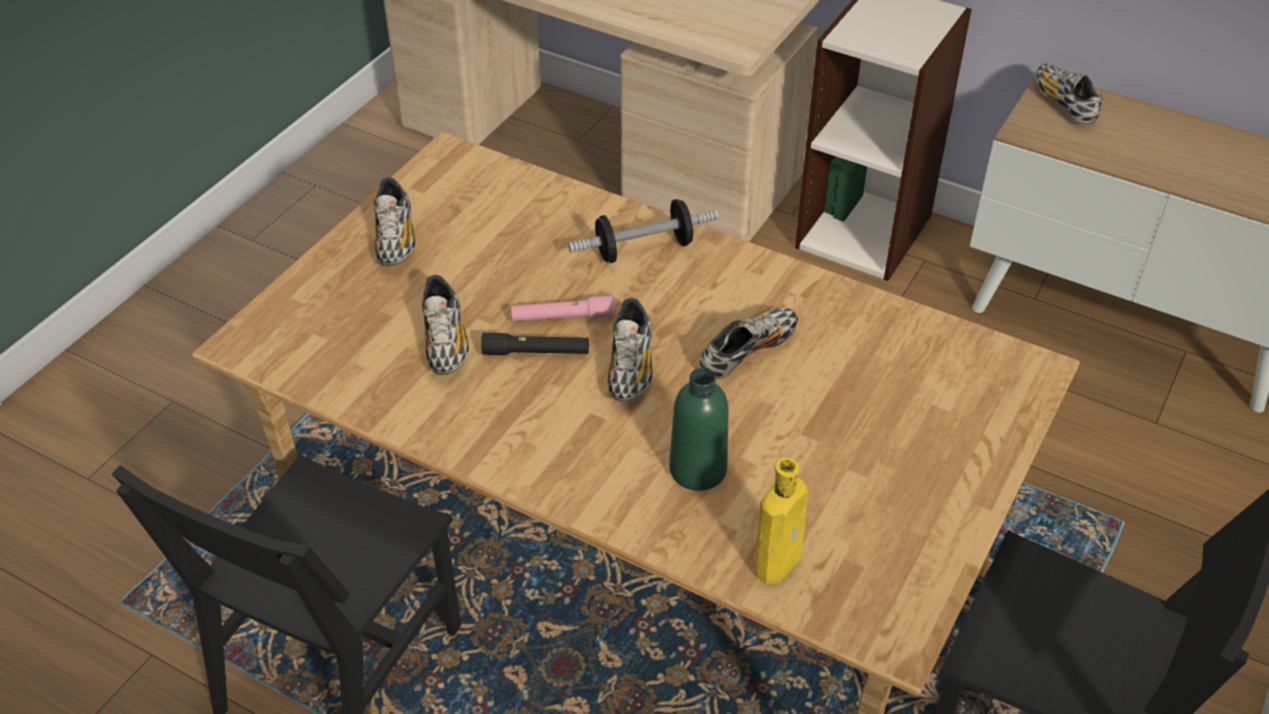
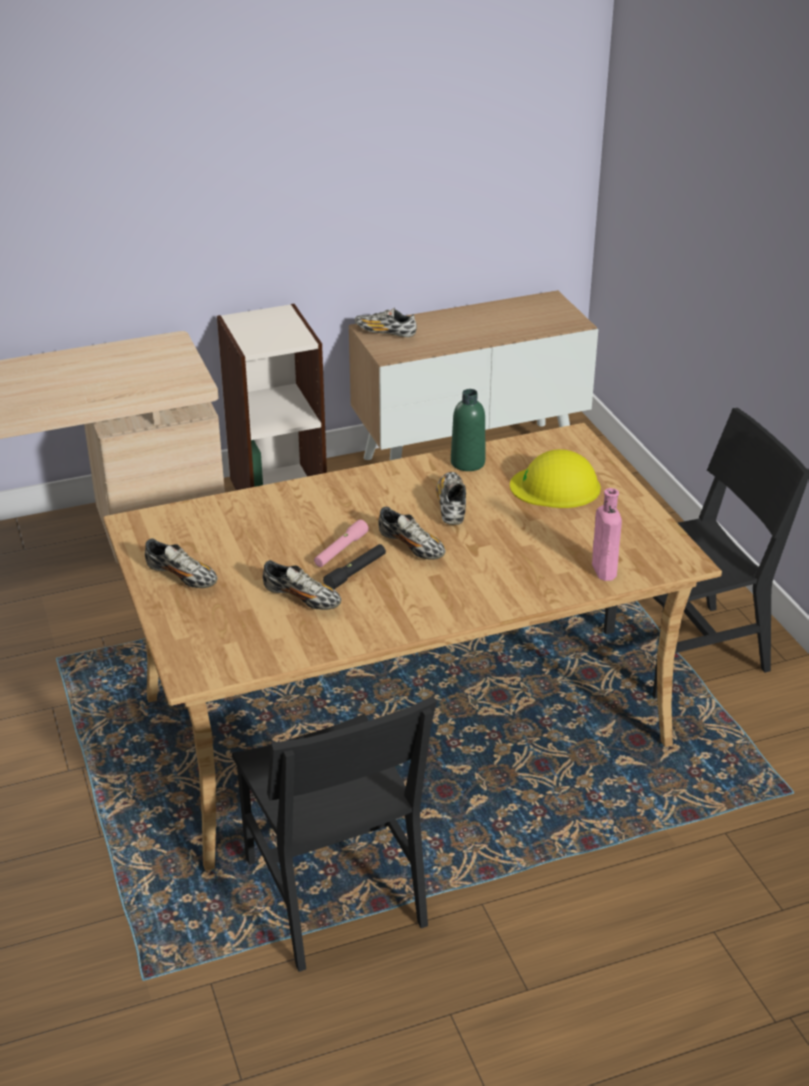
camera: 50 degrees left, 10 degrees down
dumbbell [568,199,719,263] -> none
green bottle [669,367,729,491] -> green bottle moved to [451,389,485,471]
yellow bottle [755,458,808,584] -> pink bottle [592,488,622,581]
none -> yellow hard hat [510,449,601,508]

